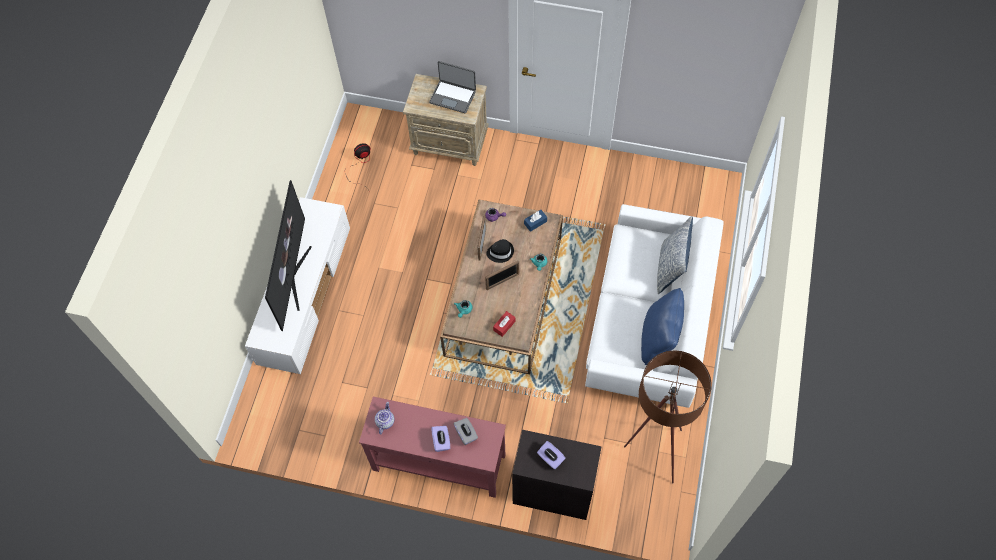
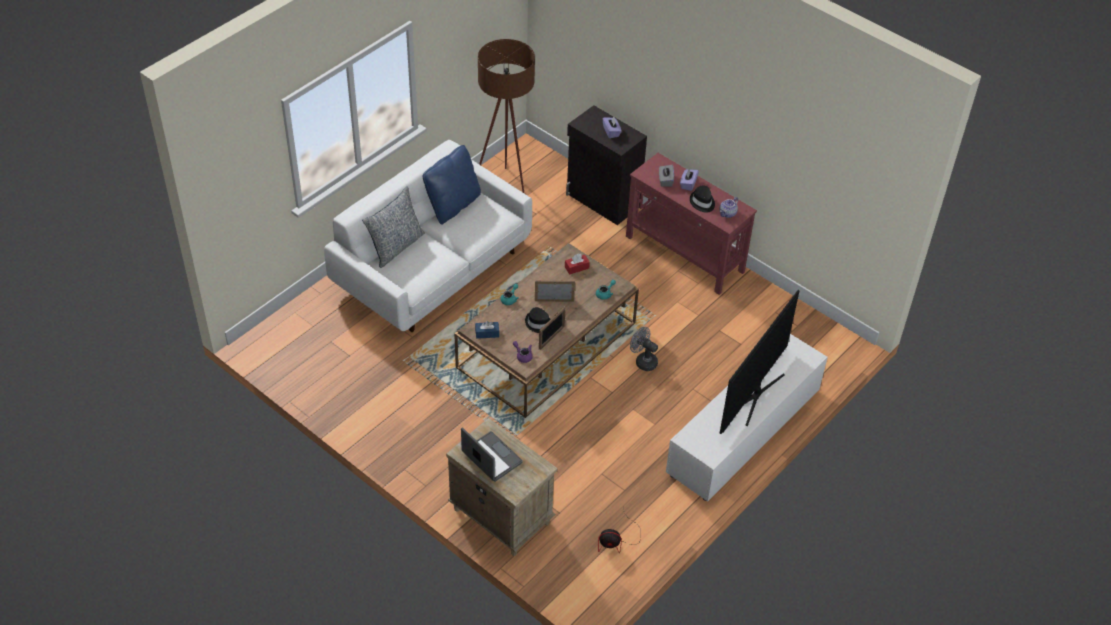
camera: 155 degrees left, 15 degrees down
none -> grey fan [630,327,658,371]
none -> black hat [690,186,715,212]

